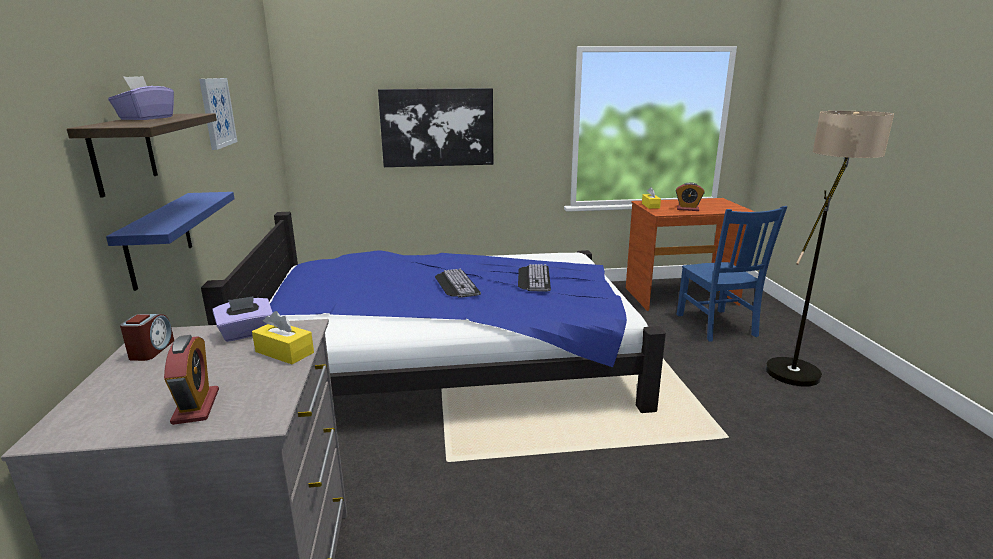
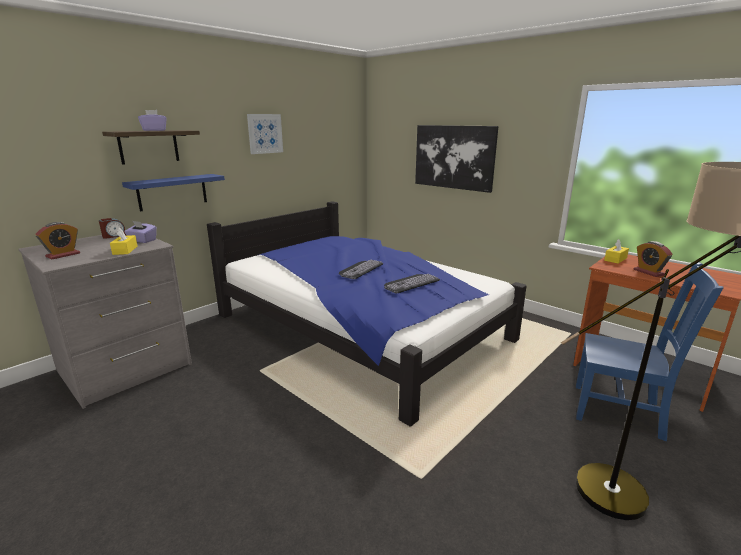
camera: 50 degrees right, 0 degrees up
blue chair [676,206,787,342] -> blue chair turned 105 degrees counterclockwise [576,262,723,442]

